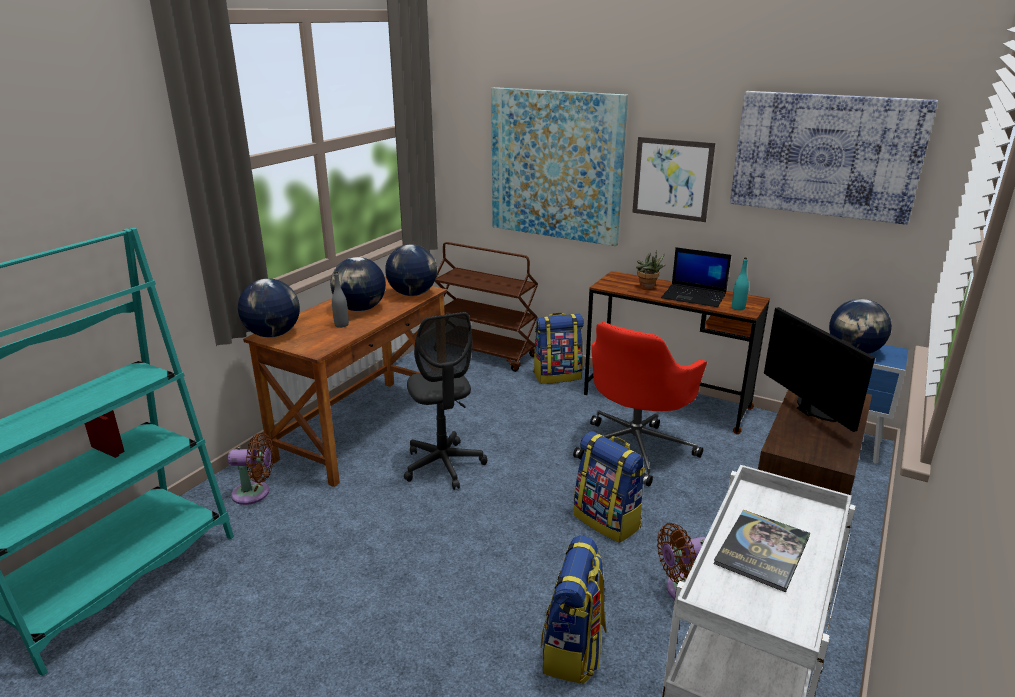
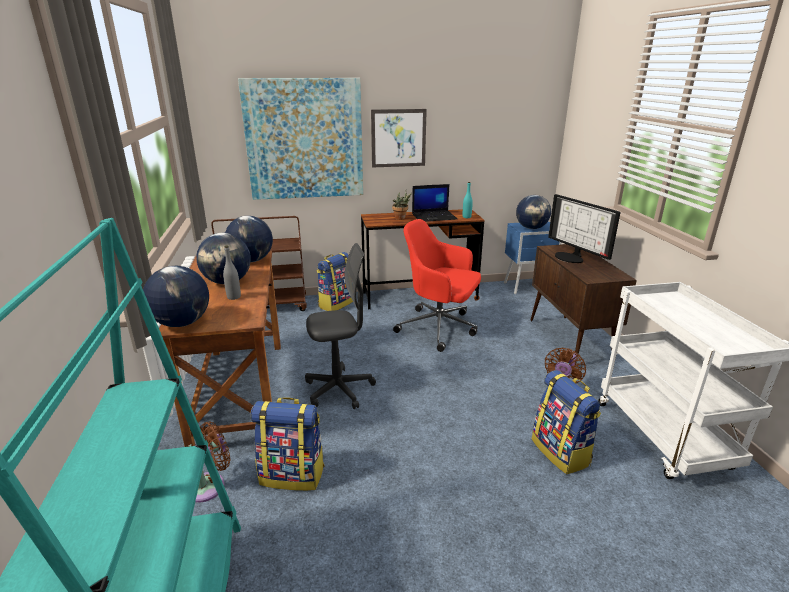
camera: 40 degrees left, 0 degrees up
grey office chair [404,312,487,490] -> grey office chair turned 45 degrees counterclockwise [305,243,376,409]
red office chair [573,322,707,486] -> red office chair turned 120 degrees clockwise [393,219,481,352]
backpack [574,431,645,543] -> backpack moved to [251,397,325,491]
book [713,510,810,592] -> none
picture [730,91,938,225] -> none
monitor [764,307,875,432] -> monitor turned 150 degrees counterclockwise [548,194,621,263]

